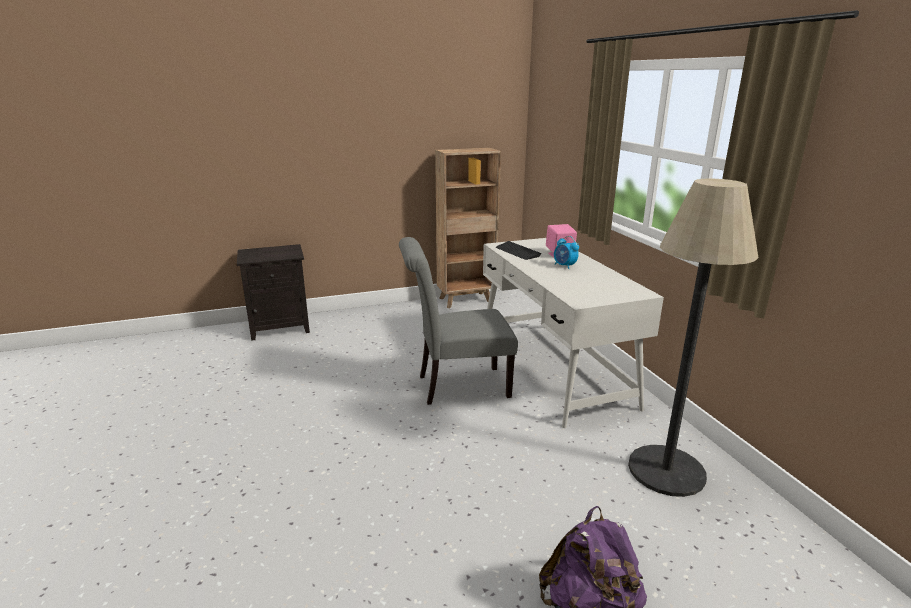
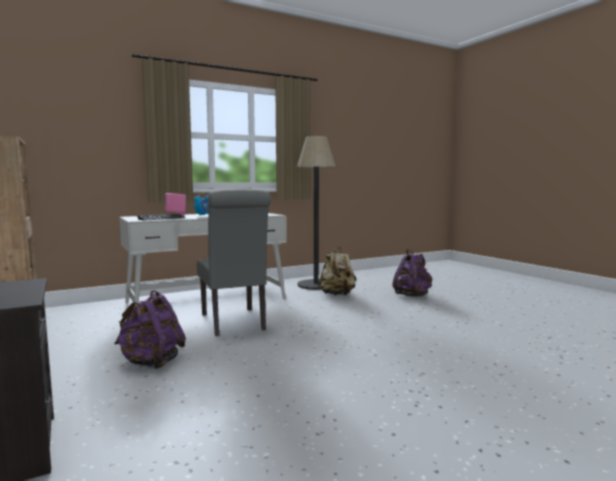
camera: 100 degrees left, 15 degrees down
none -> purple backpack [114,290,186,369]
none -> beige backpack [318,247,357,296]

